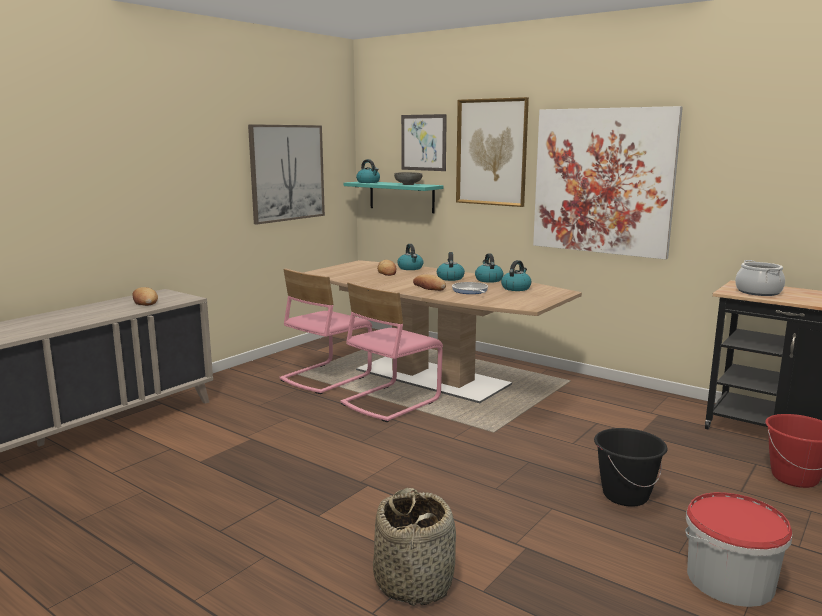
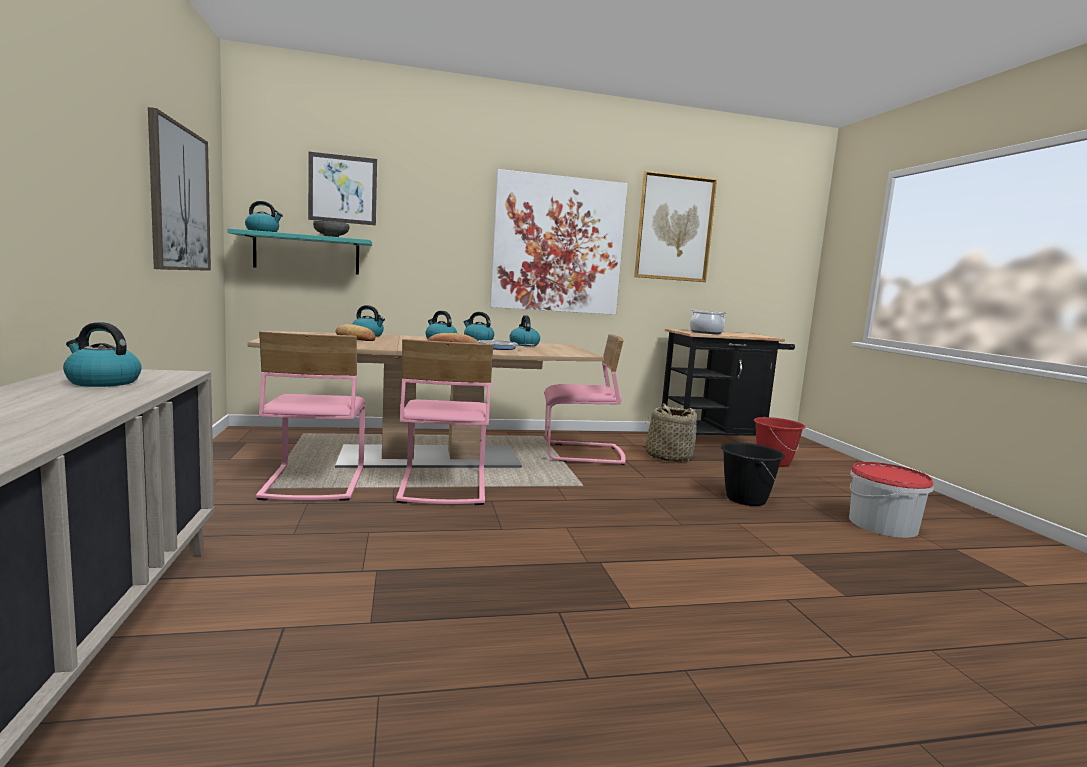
camera: 50 degrees left, 5 degrees down
bread [132,287,158,306] -> kettle [63,322,142,387]
basket [373,488,456,606] -> basket moved to [643,403,698,462]
picture [456,97,529,207] -> picture moved to [634,171,717,282]
none -> pink chair [544,334,626,465]

